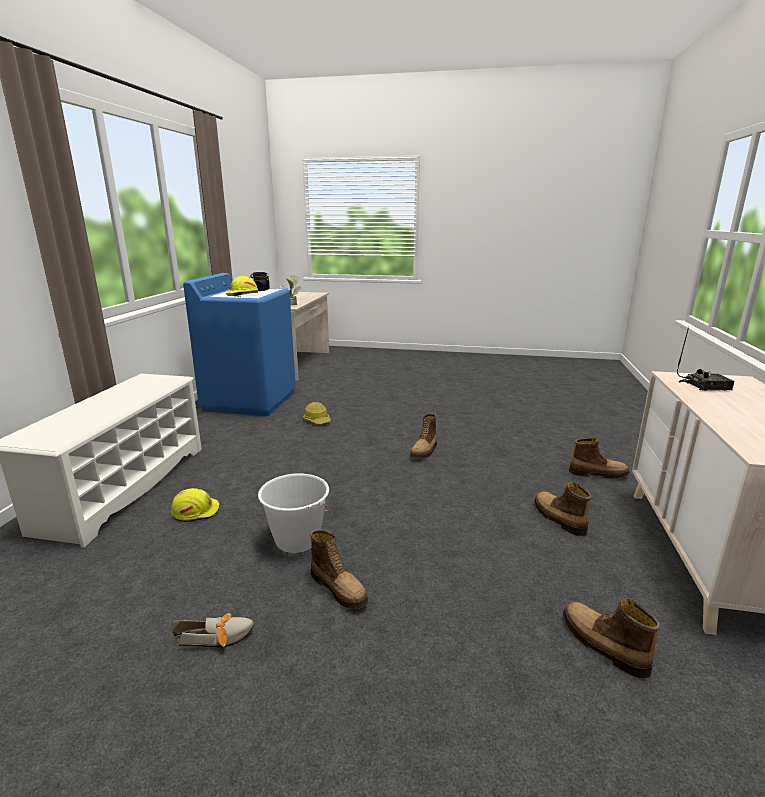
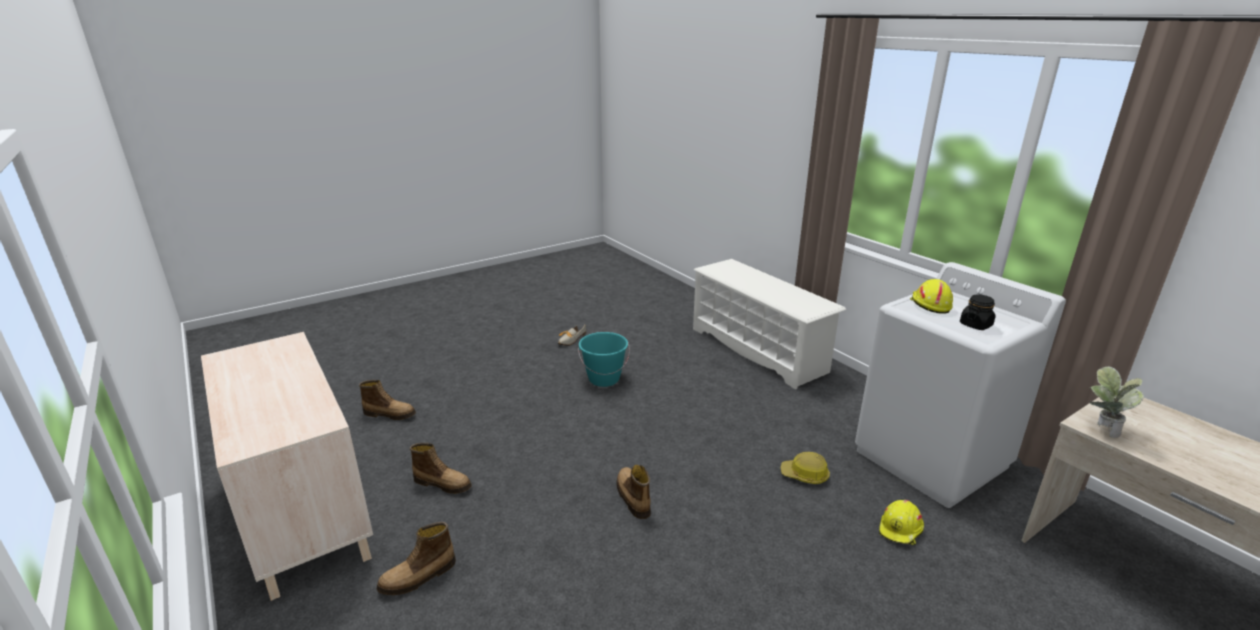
camera: 135 degrees right, 5 degrees up
yellow hard hat [171,488,220,522] -> yellow hard hat moved to [879,500,924,545]
blue washing machine [183,273,296,416] -> white washing machine [855,262,1066,508]
white bucket [258,473,330,553] -> turquoise bucket [578,332,630,387]
boot [310,529,368,609] -> none
radio [677,327,735,391] -> none

